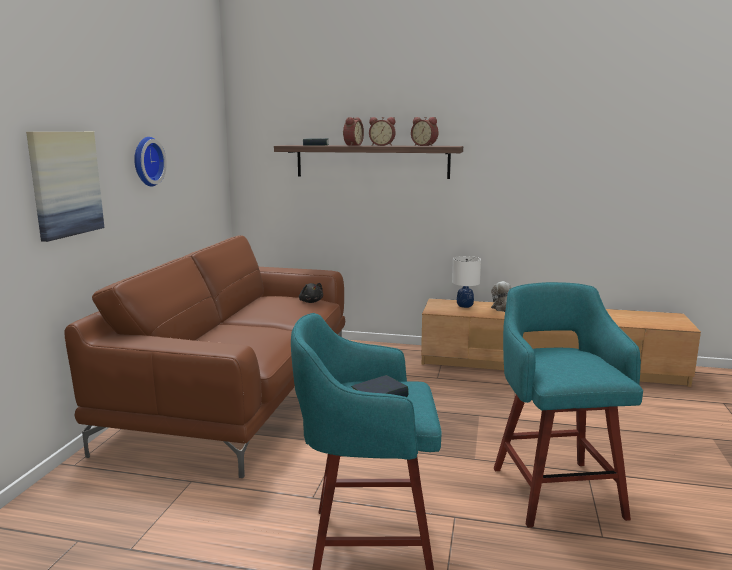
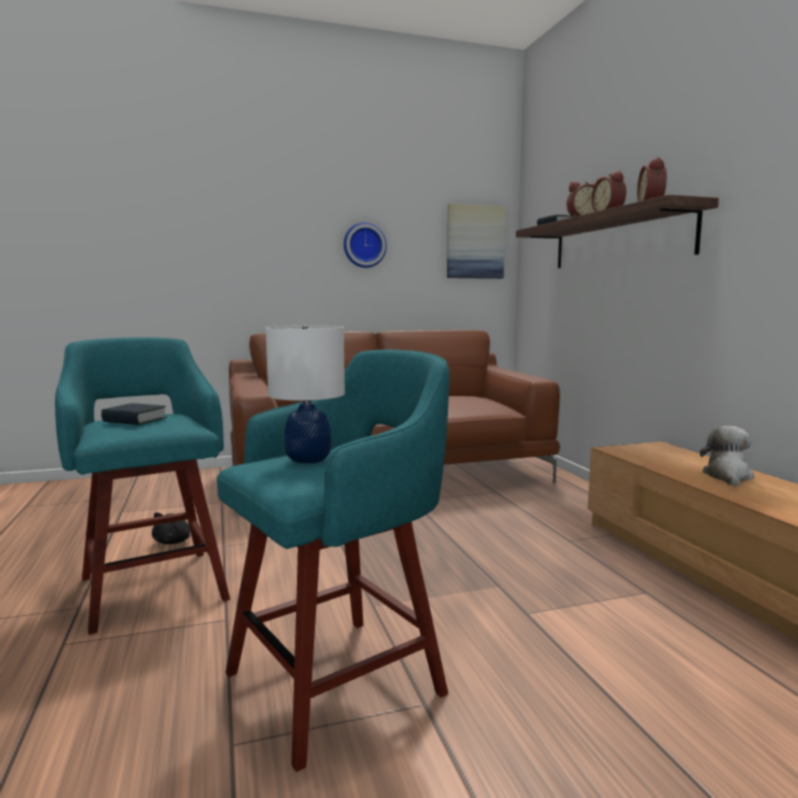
camera: 60 degrees right, 5 degrees down
picture [26,132,104,242] -> picture moved to [447,204,506,279]
black plush toy [299,283,323,303] -> black plush toy moved to [152,512,190,544]
white table lamp [452,256,481,308] -> white table lamp moved to [266,325,345,464]

